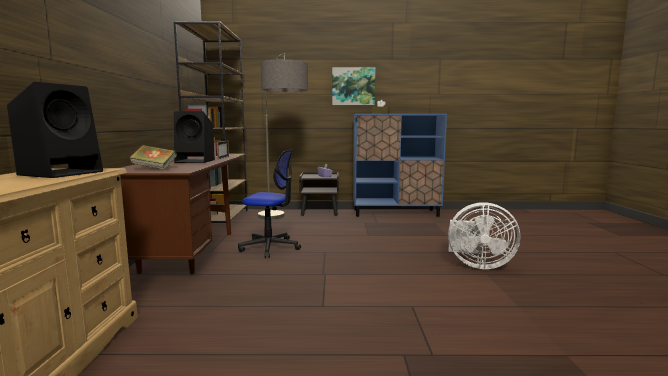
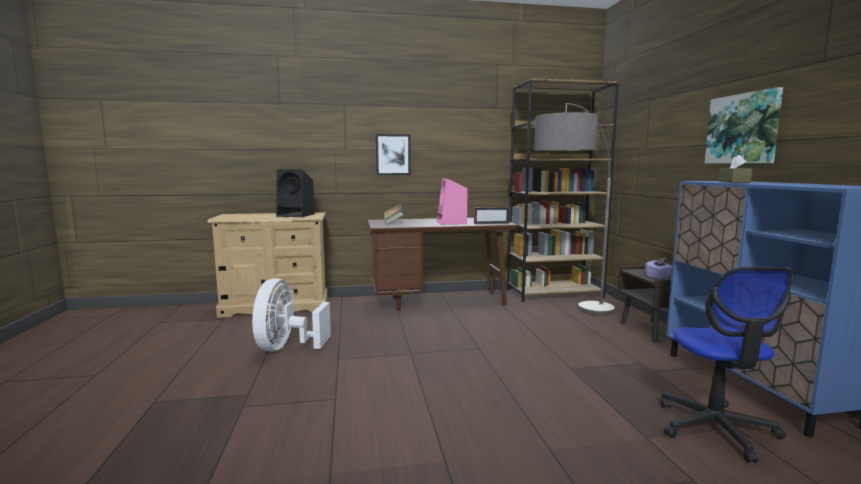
camera: 80 degrees right, 0 degrees up
black speaker [174,111,215,163] -> pink speaker [437,178,468,225]
office chair [238,149,301,258] -> office chair moved to [660,267,794,462]
white fan [448,202,521,269] -> white fan moved to [252,278,331,352]
none -> picture [376,134,411,175]

